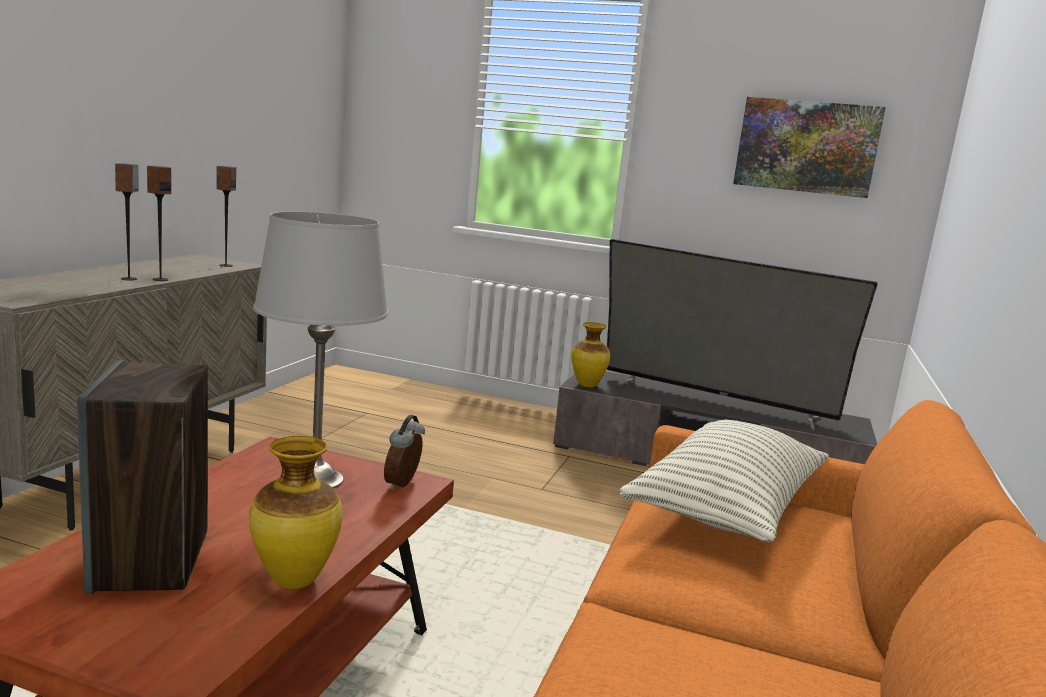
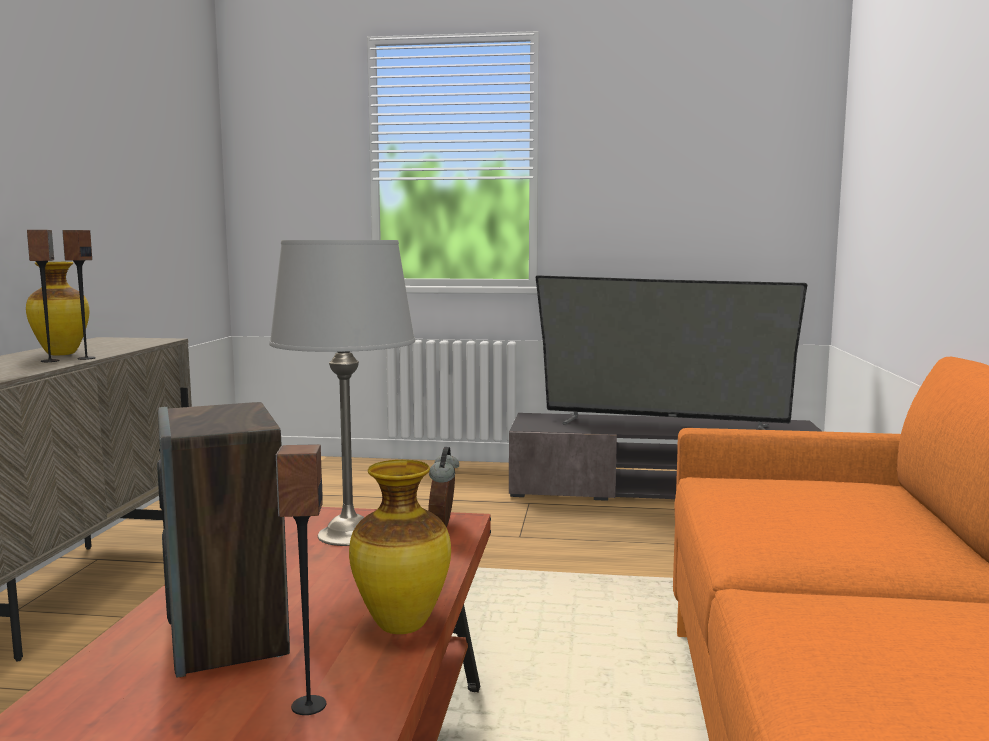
camera: 10 degrees left, 5 degrees down
speaker [217,166,236,267] -> speaker moved to [276,444,326,715]
vase [572,322,610,388] -> vase moved to [26,262,89,355]
pillow [620,420,829,542] -> none
picture [733,97,886,198] -> none

